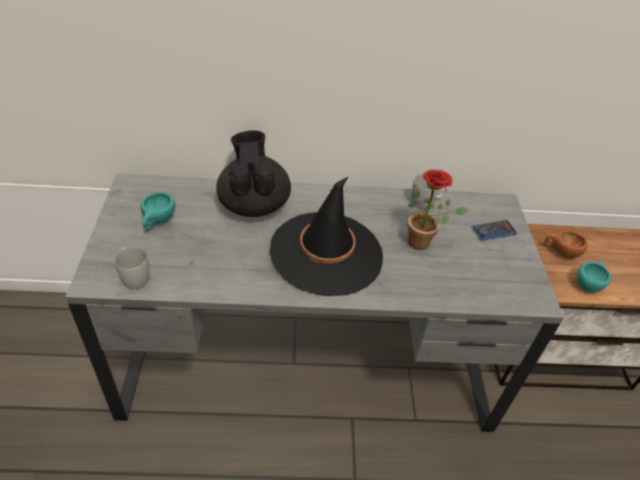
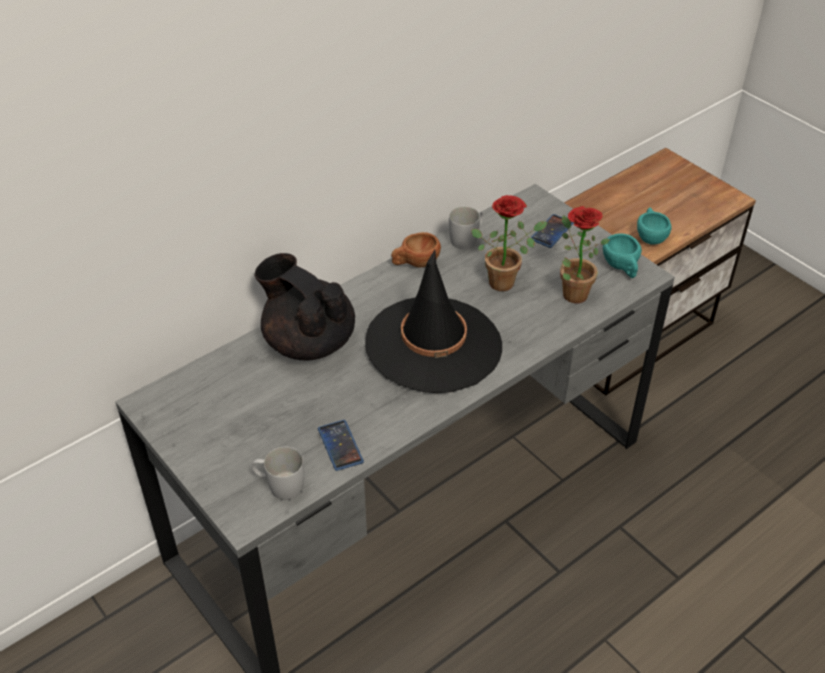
camera: 35 degrees left, 0 degrees up
turquoise cup [141,192,175,231] -> turquoise cup moved to [603,233,642,278]
brown cup [544,230,588,258] -> brown cup moved to [391,232,441,267]
none -> phone [318,420,364,471]
none -> potted plant [560,206,609,303]

